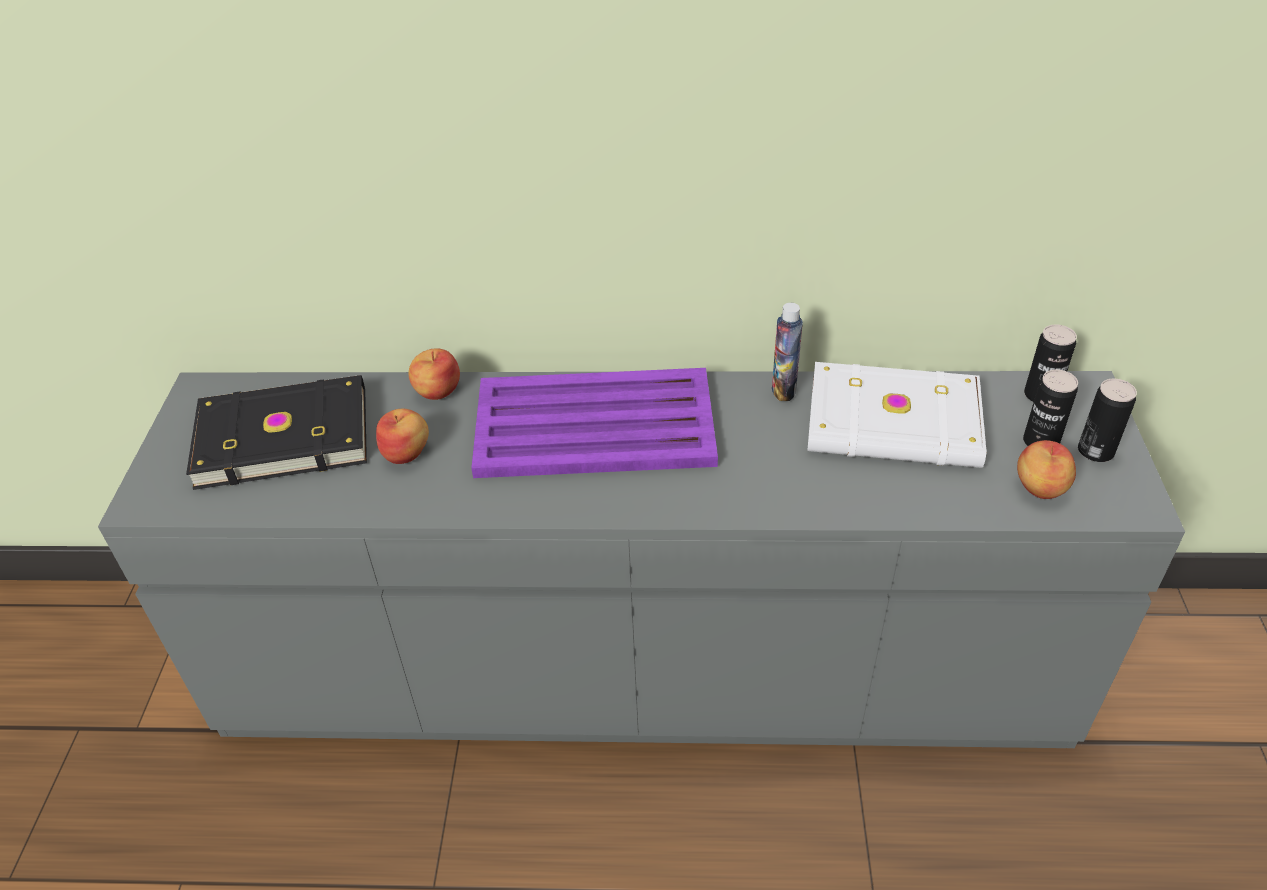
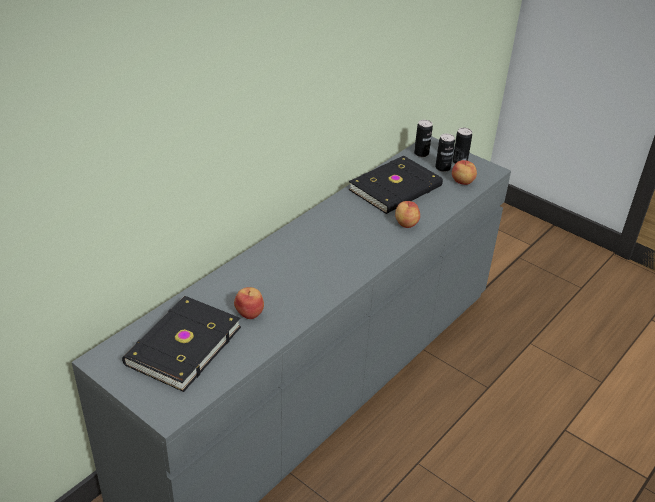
camera: 55 degrees left, 5 degrees down
apple [409,348,460,400] -> apple moved to [395,201,420,228]
purple tray [471,368,718,478] -> none
bottle [772,303,803,401] -> none
white book [807,362,986,468] -> black book [348,156,443,214]

